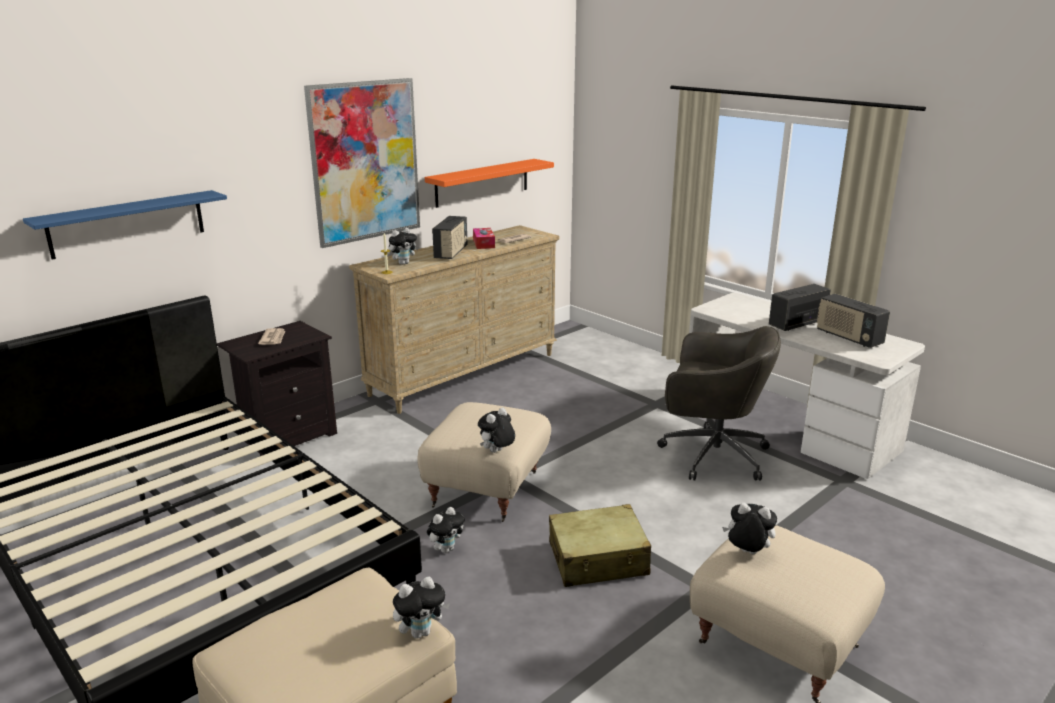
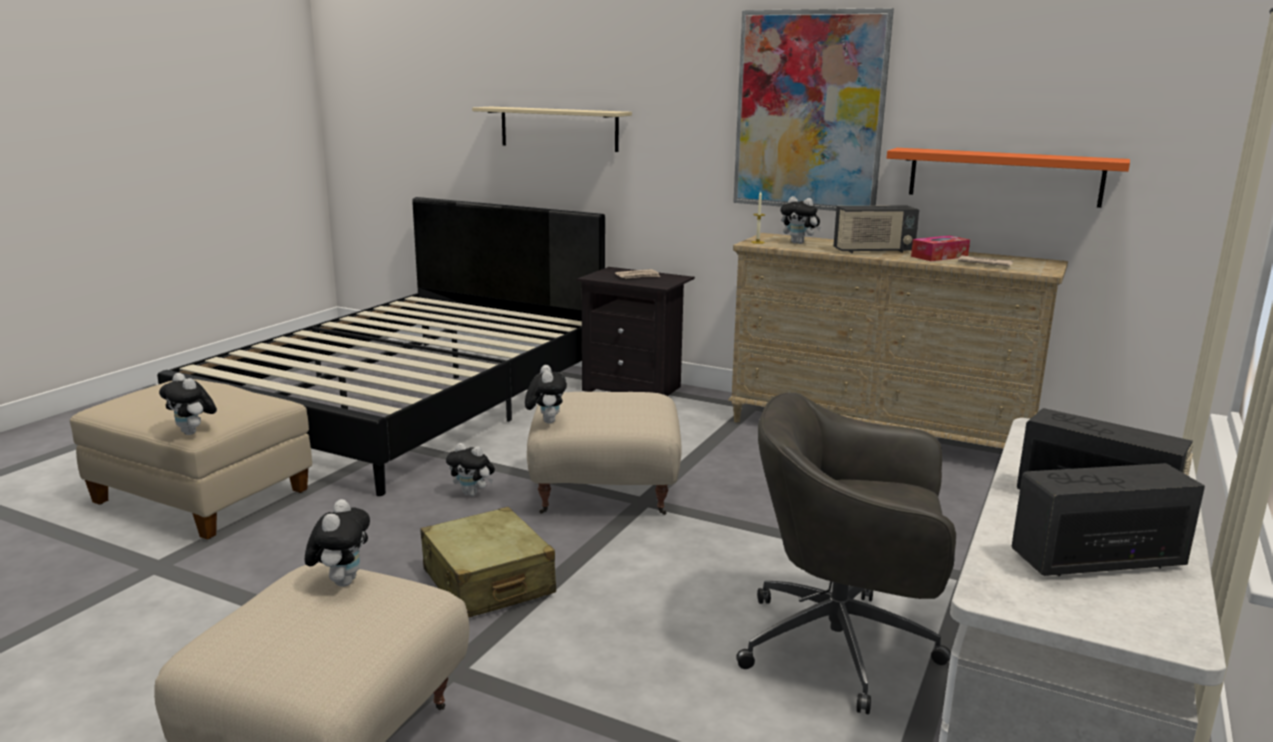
camera: 70 degrees right, 5 degrees down
blue shelf [23,190,227,260] -> beige shelf [472,107,632,152]
plush toy [478,408,515,453] -> plush toy turned 60 degrees clockwise [525,365,567,424]
grey office chair [657,326,781,481] -> grey office chair turned 105 degrees clockwise [736,393,956,714]
radio [817,294,890,348] -> radio turned 45 degrees clockwise [1012,463,1205,576]

